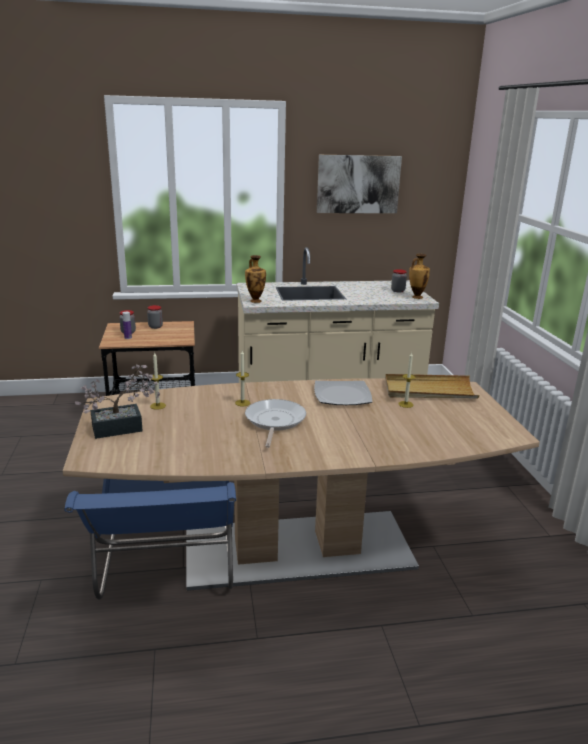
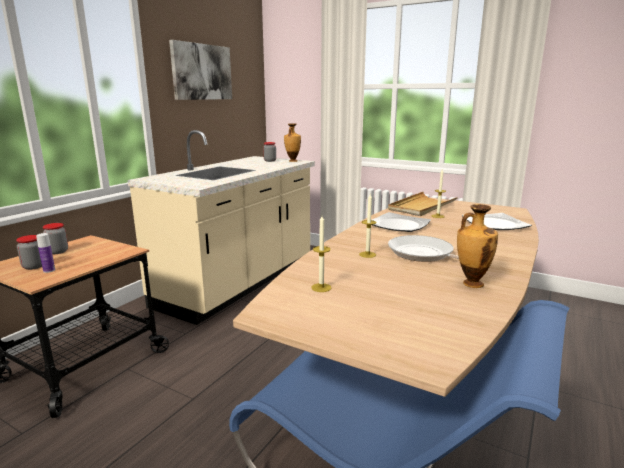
camera: 50 degrees left, 5 degrees down
potted plant [75,365,160,439] -> none
vase [245,255,266,303] -> vase moved to [457,204,498,288]
none -> plate [462,213,532,230]

